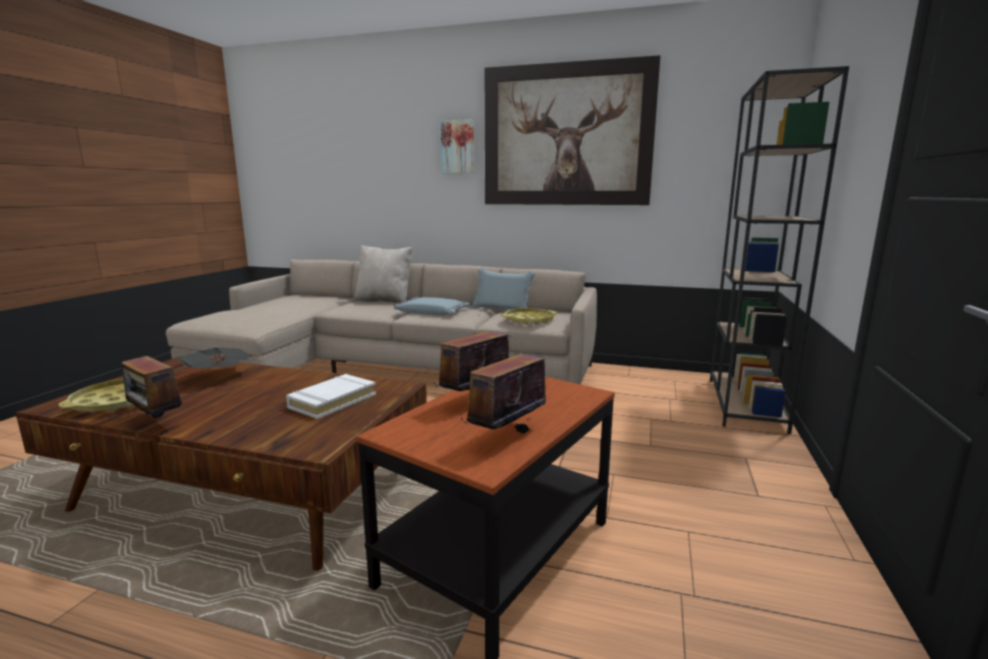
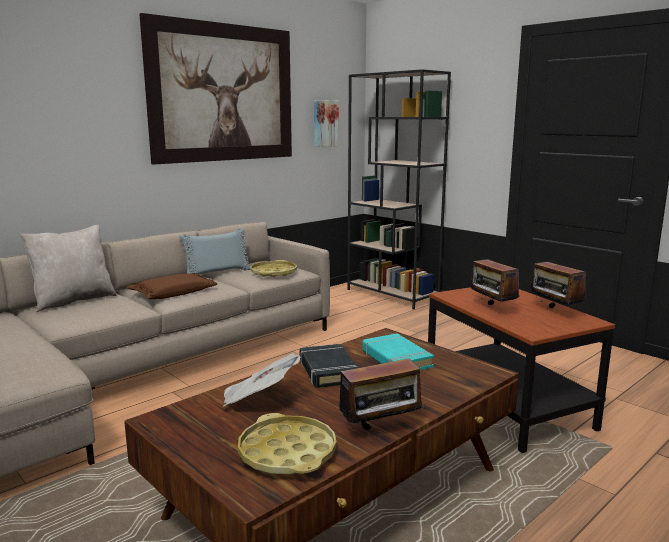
camera: 60 degrees left, 0 degrees up
white book [286,374,376,419] -> turquoise book [362,333,434,370]
blue pillow [394,297,470,315] -> brown pillow [127,273,218,299]
picture [441,119,474,173] -> picture moved to [314,100,339,147]
none -> black book [300,344,359,388]

